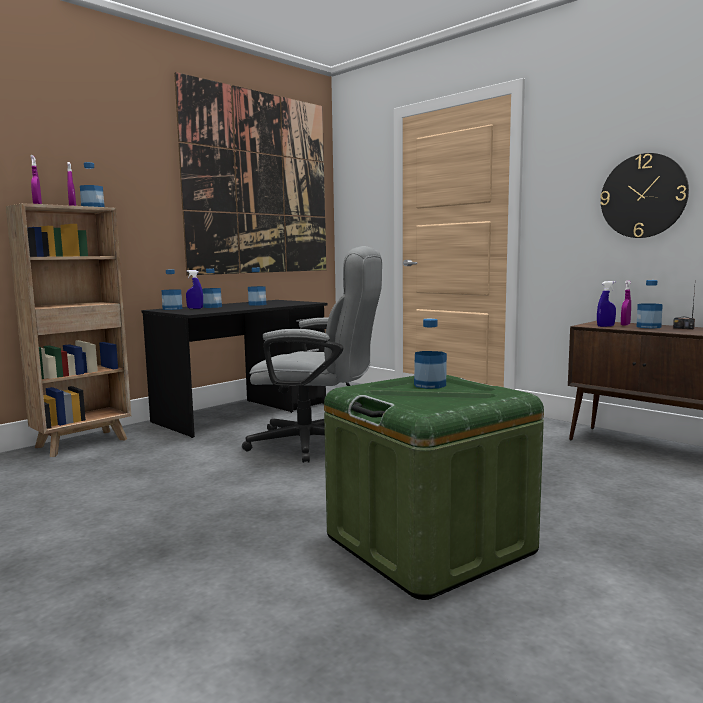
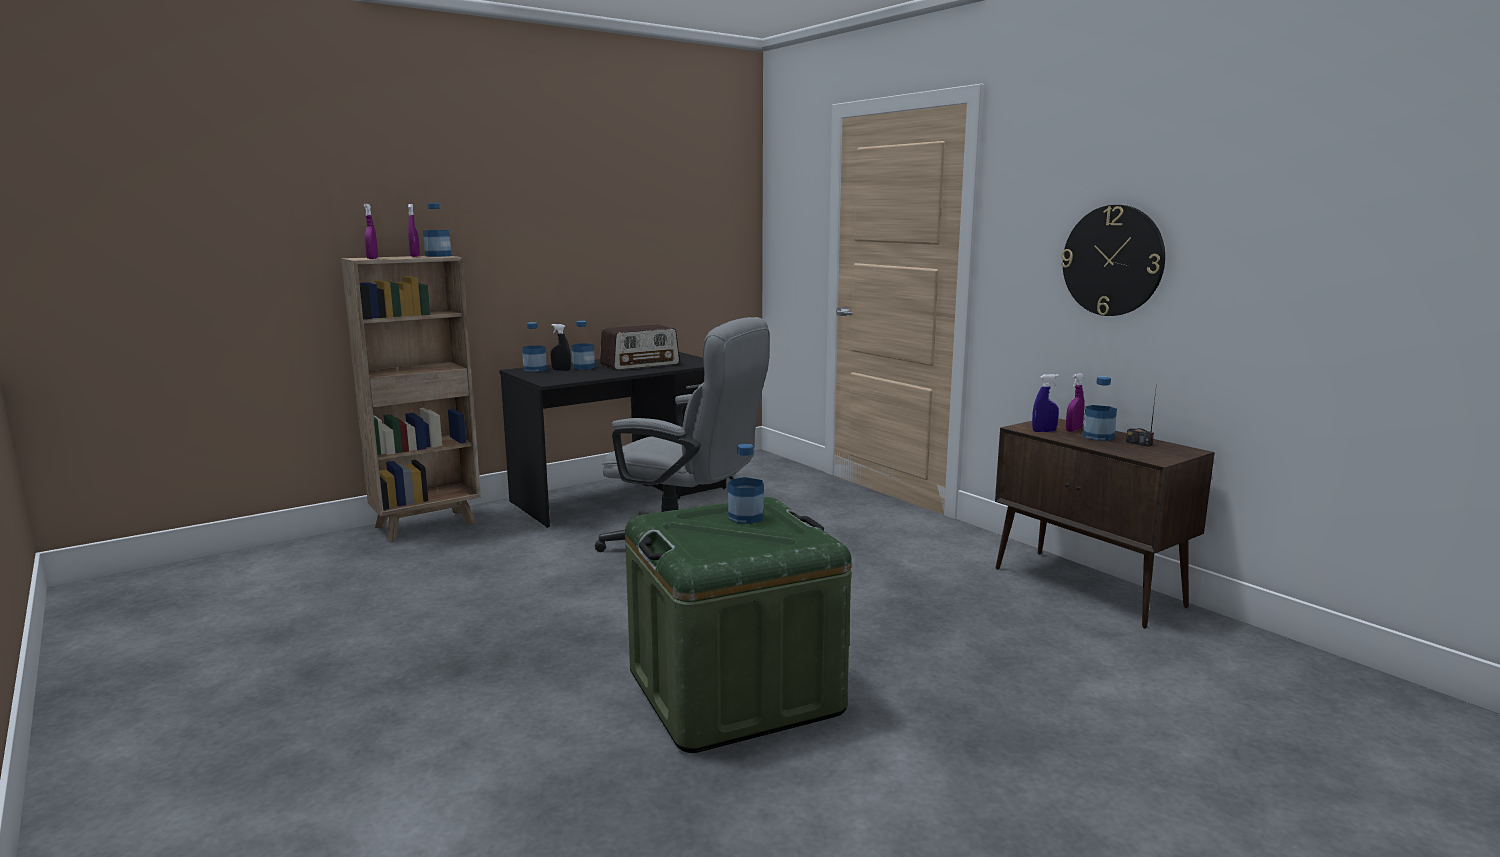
camera: 10 degrees right, 5 degrees up
picture [174,72,326,275] -> none
blue spray bottle [186,270,203,309] -> black spray bottle [550,324,571,371]
bottle [248,268,267,306] -> radio [600,324,680,370]

